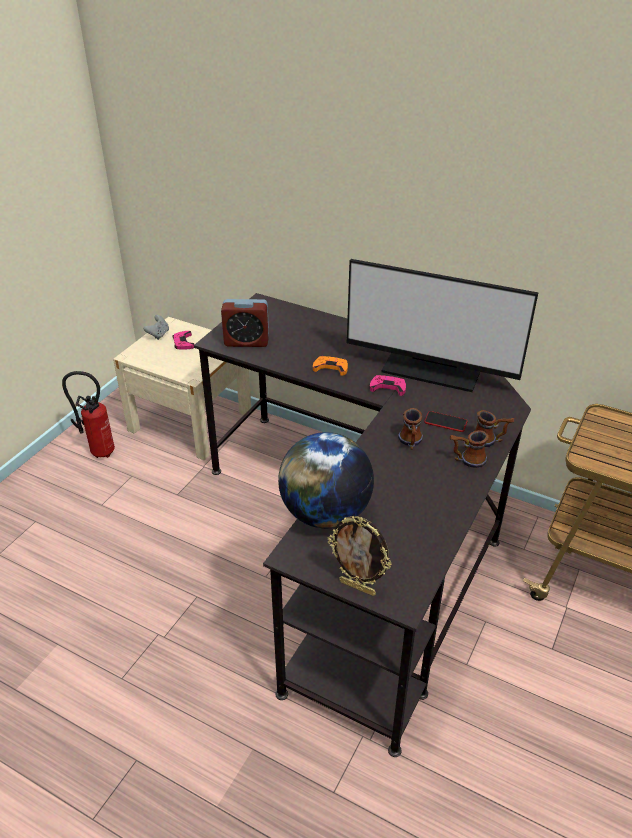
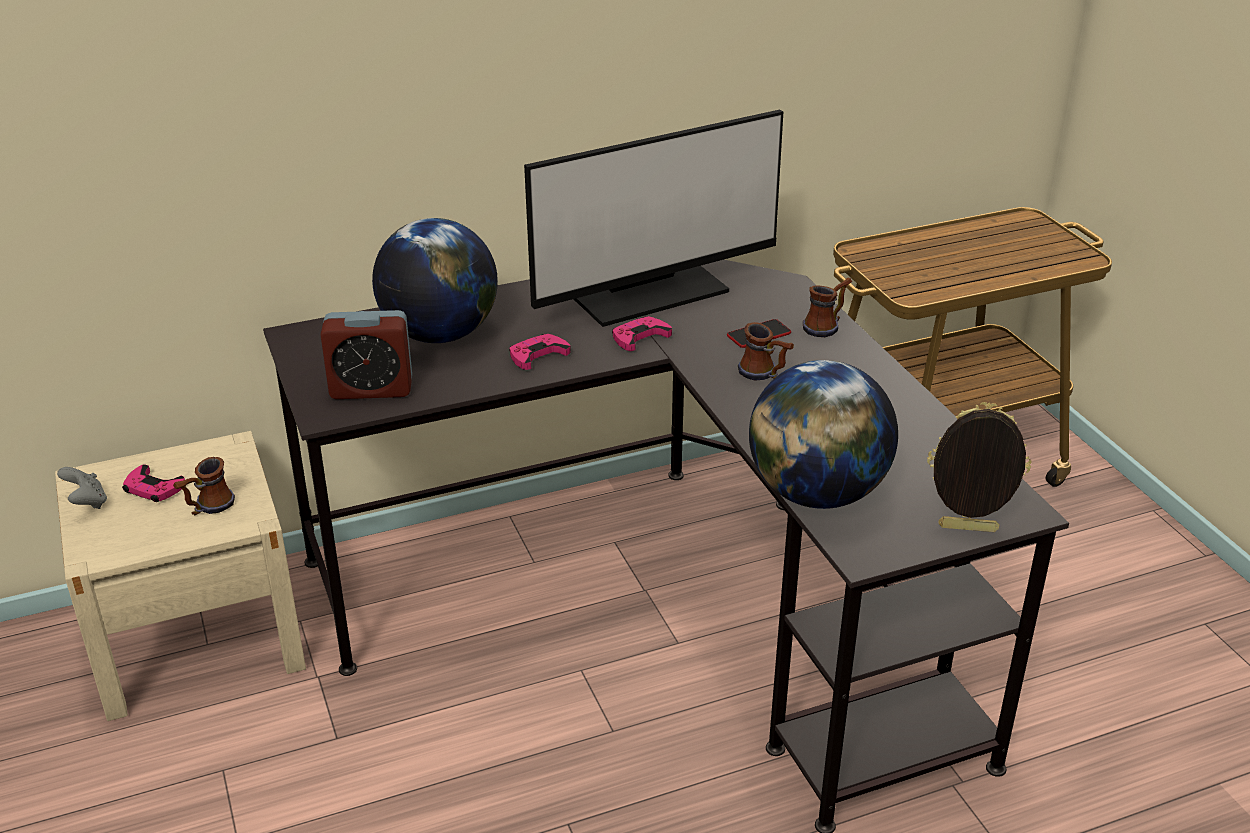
camera: 50 degrees left, 5 degrees down
fire extinguisher [62,371,115,458] -> none
alarm clock [221,299,269,347] -> alarm clock turned 45 degrees clockwise [320,310,412,399]
orange game controller [313,356,348,376] -> pink game controller [509,334,571,370]
picture frame [328,516,392,596] -> picture frame turned 150 degrees counterclockwise [927,402,1032,532]
mug [450,430,489,468] -> mug moved to [173,457,235,515]
none -> globe [372,218,498,343]

